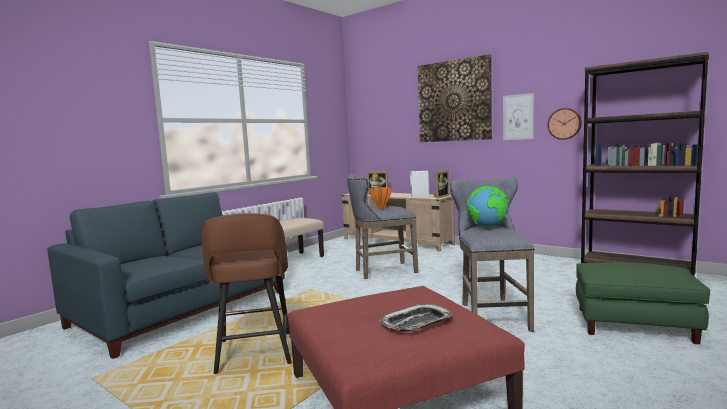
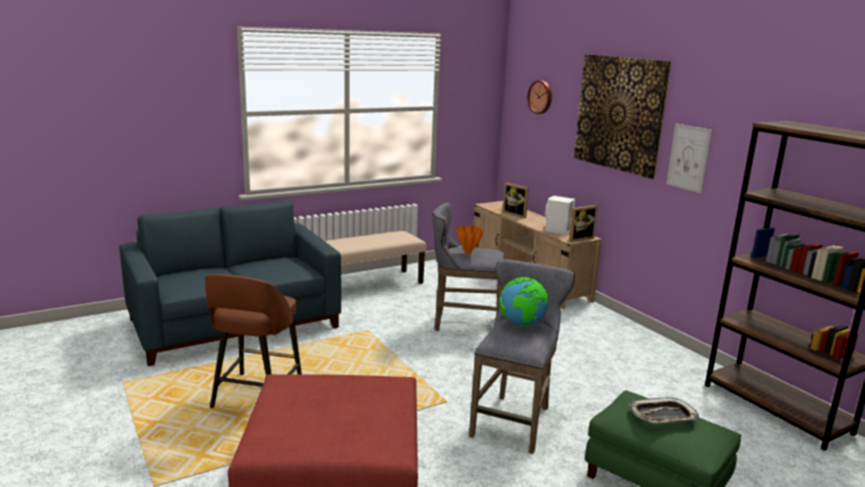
camera: 20 degrees right, 10 degrees up
tray [379,304,452,332] -> tray moved to [629,397,699,423]
wall clock [548,108,582,140] -> wall clock moved to [528,81,552,114]

